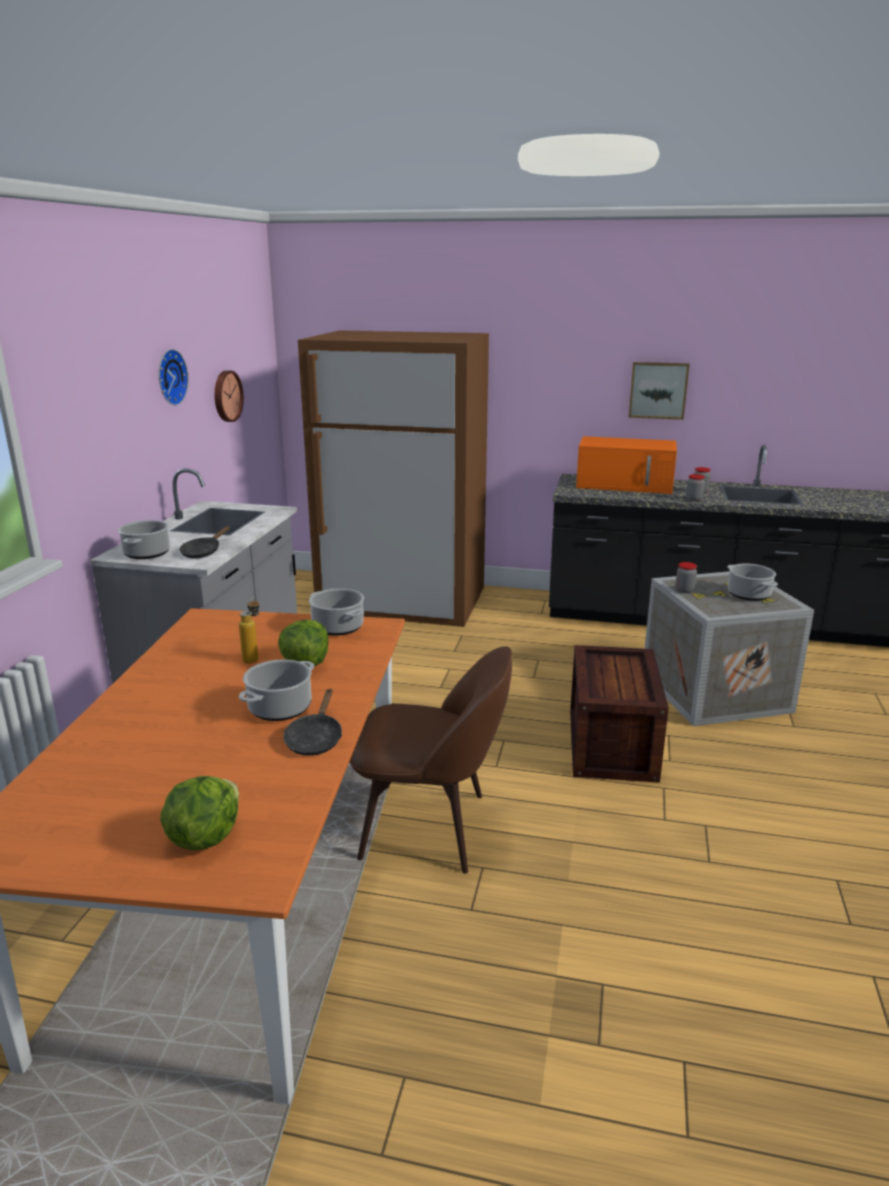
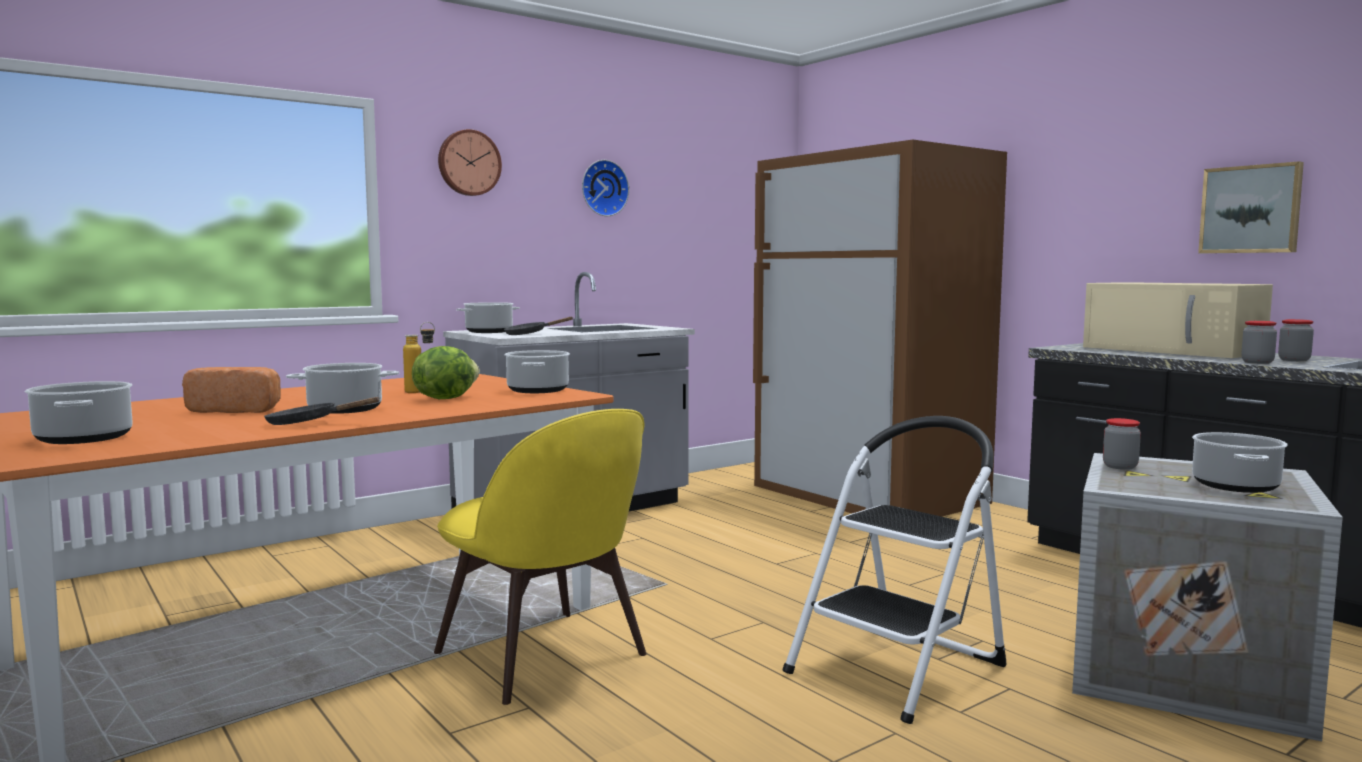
camera: 40 degrees right, 15 degrees down
lettuce [160,776,239,851] -> cooking pot [25,381,133,444]
wall clock [214,370,244,422] -> wall clock moved to [438,129,502,196]
black frying pan [283,689,342,756] -> black frying pan turned 45 degrees clockwise [264,397,379,425]
brown chair [349,646,512,874] -> yellow chair [434,409,647,705]
crate [570,645,669,783] -> step ladder [783,416,1006,724]
orange microwave [576,436,677,494] -> beige microwave [1083,282,1273,358]
none -> bread [182,367,281,413]

